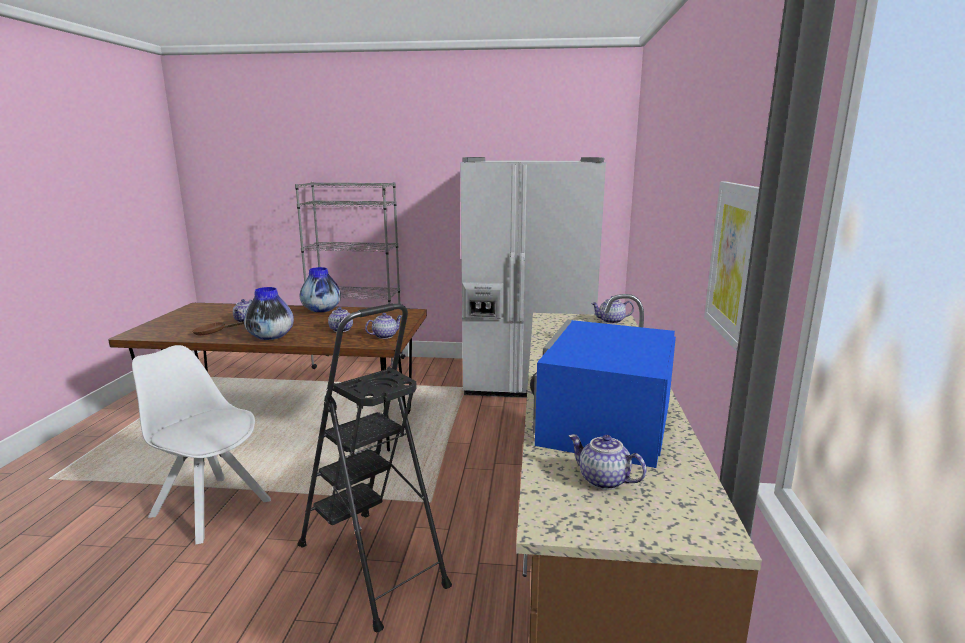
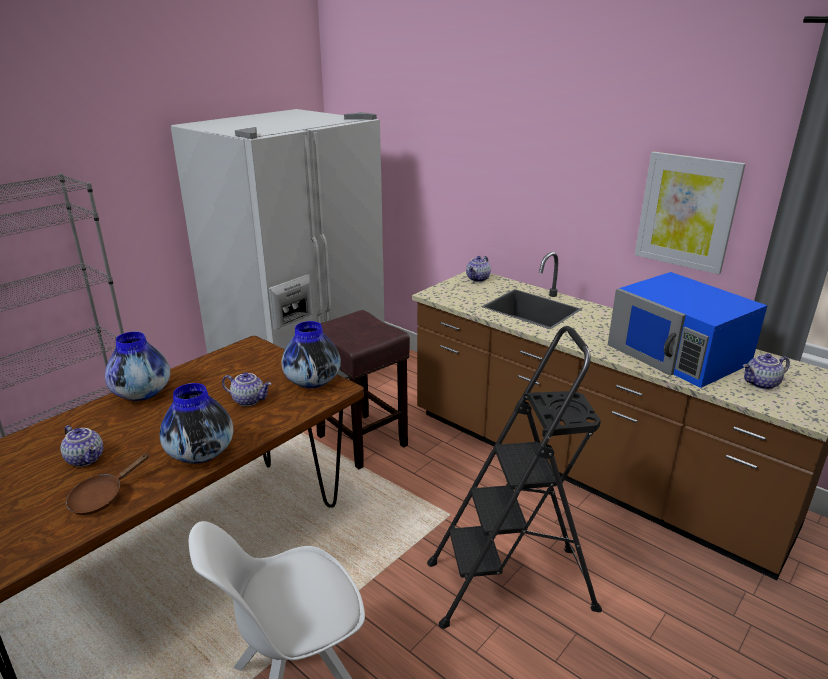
camera: 55 degrees left, 10 degrees up
teapot [365,313,402,339] -> vase [281,321,341,388]
none -> brown stool [316,310,410,469]

